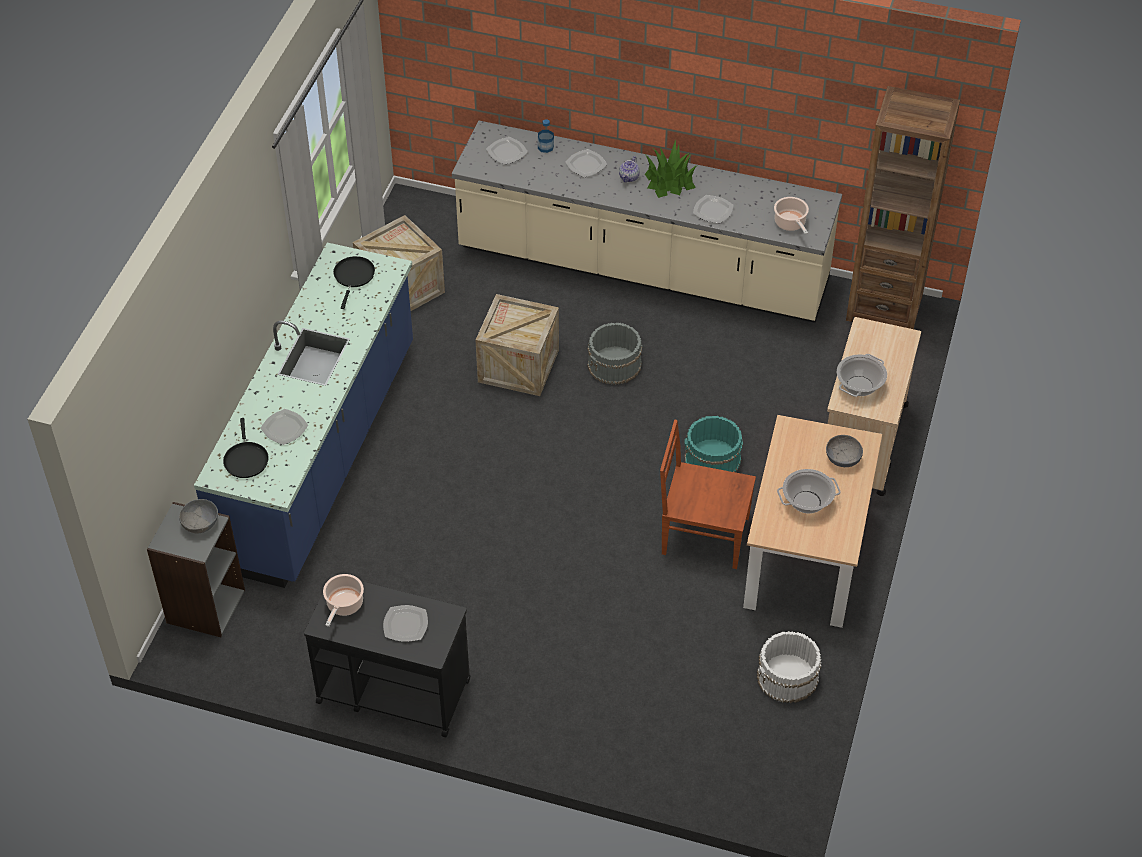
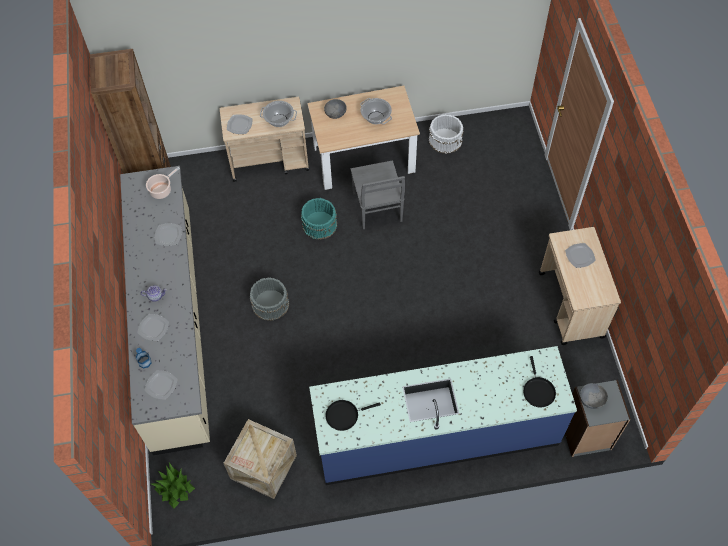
camera: 115 degrees left, 10 degrees up
black frying pan [223,418,269,478] -> black frying pan turned 120 degrees clockwise [523,356,556,408]
plate [261,409,308,445] -> plate moved to [227,114,252,134]
black cart [304,574,471,737] -> beige cart [539,227,621,345]
cooking pot [323,574,364,627] -> none
crate [476,294,559,396] -> none
potted plant [645,139,696,198] -> potted plant moved to [151,462,195,509]
brown chair [660,420,756,569] -> grey chair [351,160,405,229]

